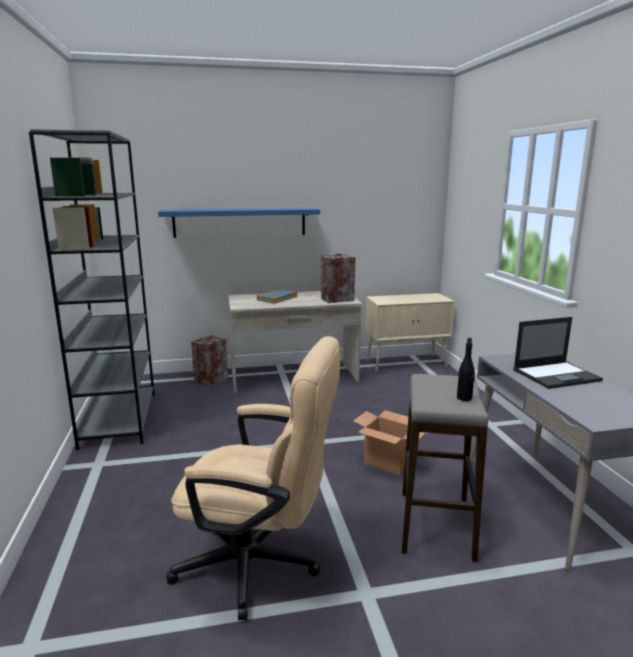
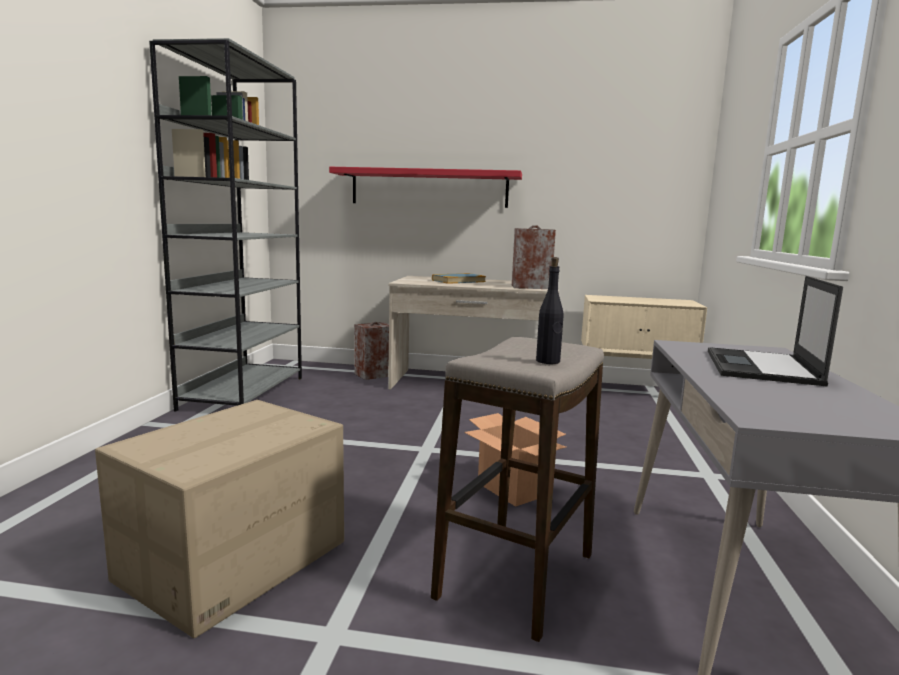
camera: 20 degrees right, 5 degrees down
blue shelf [158,208,320,238] -> red shelf [329,167,522,208]
beige office chair [166,336,341,620] -> cardboard box [95,400,344,638]
laptop [513,317,603,389] -> laptop turned 105 degrees clockwise [708,276,843,387]

